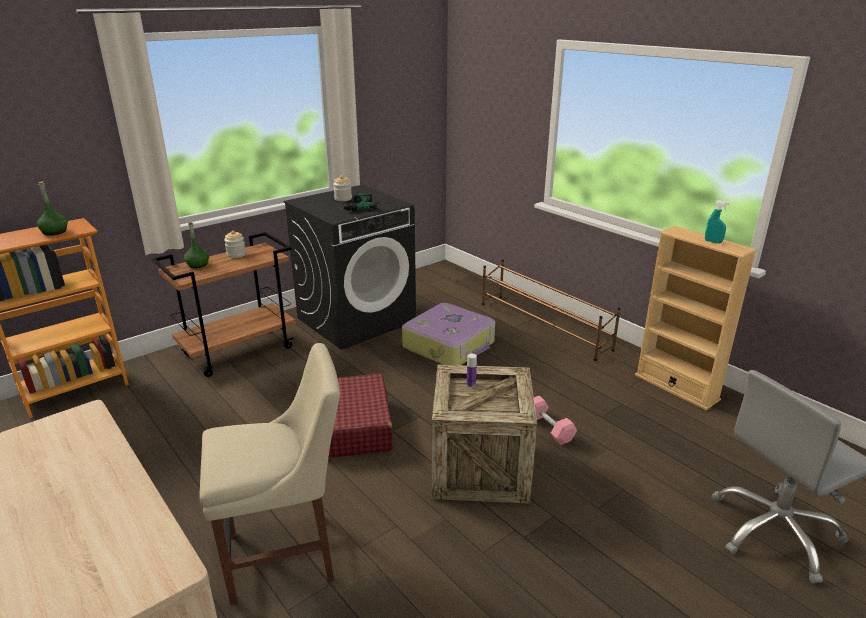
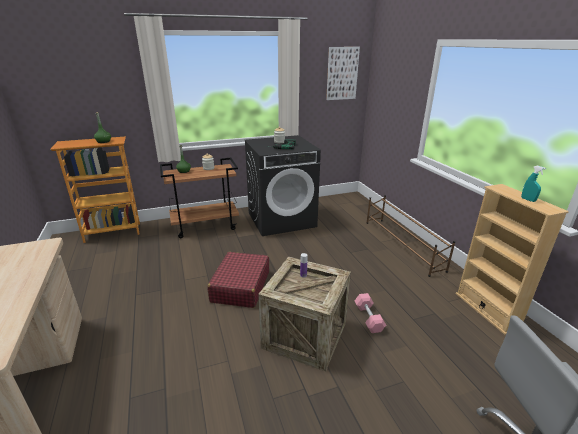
camera: 20 degrees right, 0 degrees up
beige chair [199,343,340,605] -> none
suitcase [402,303,495,365] -> none
none -> picture [326,47,360,100]

